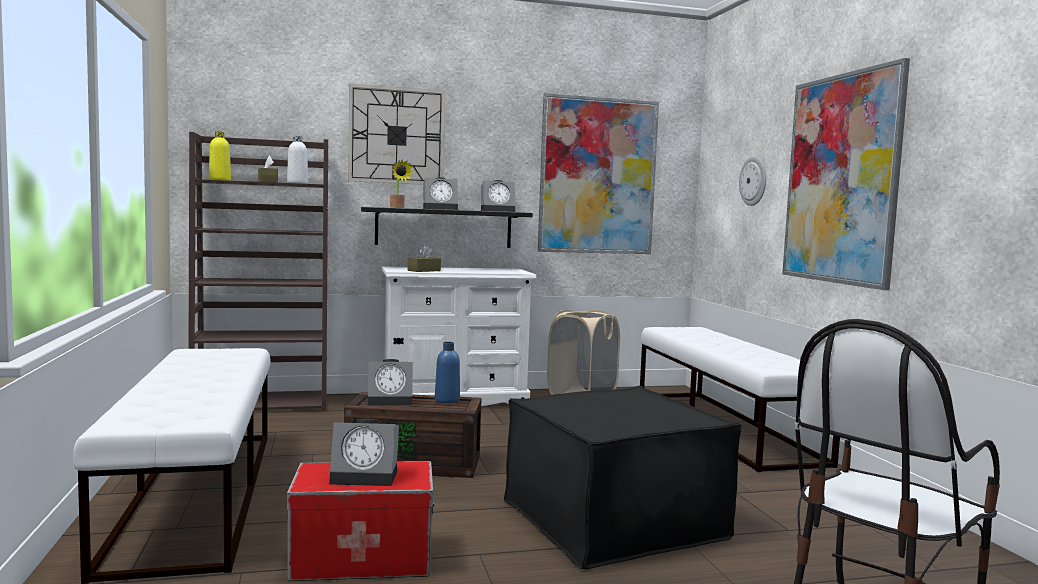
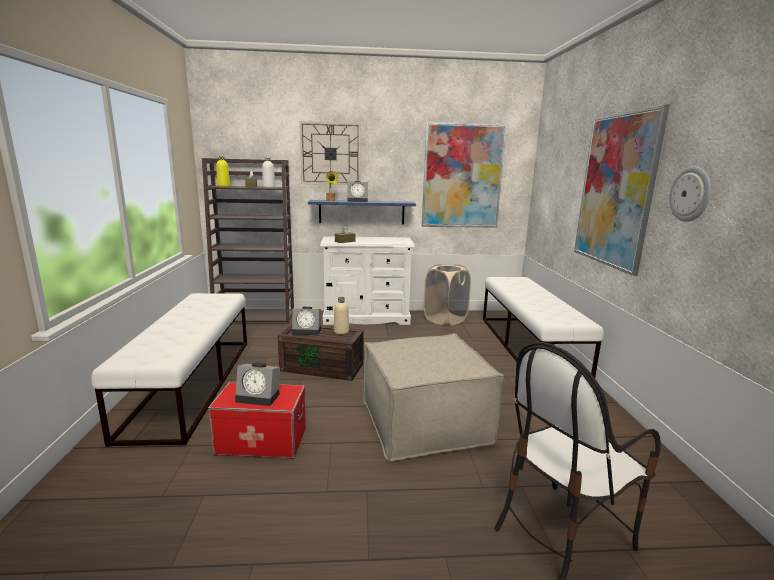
camera: 10 degrees right, 10 degrees up
black shelf [361,207,533,248] -> blue shelf [308,200,416,224]
blue bottle [435,342,460,403] -> beige bottle [334,297,349,334]
alarm clock [481,180,515,212] -> none
black ottoman [504,386,742,569] -> beige ottoman [363,333,504,461]
wall clock [739,156,766,206] -> wall clock moved to [669,166,711,222]

